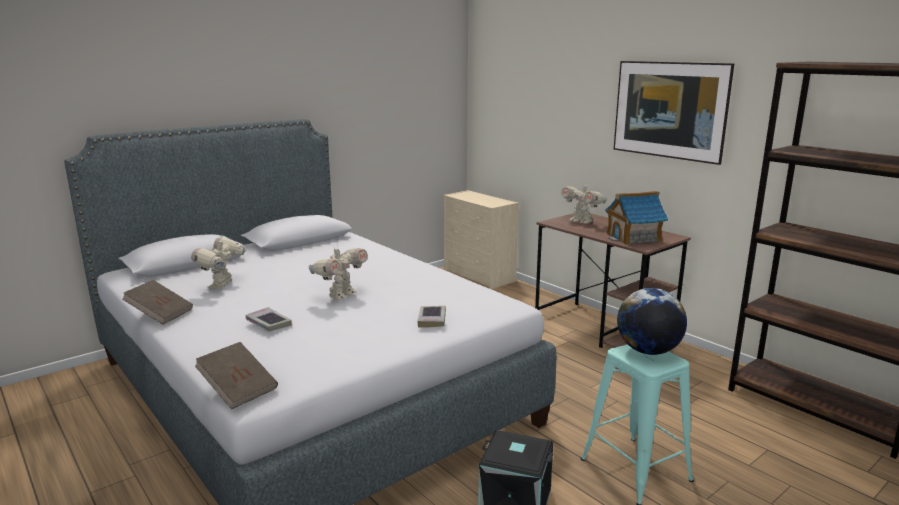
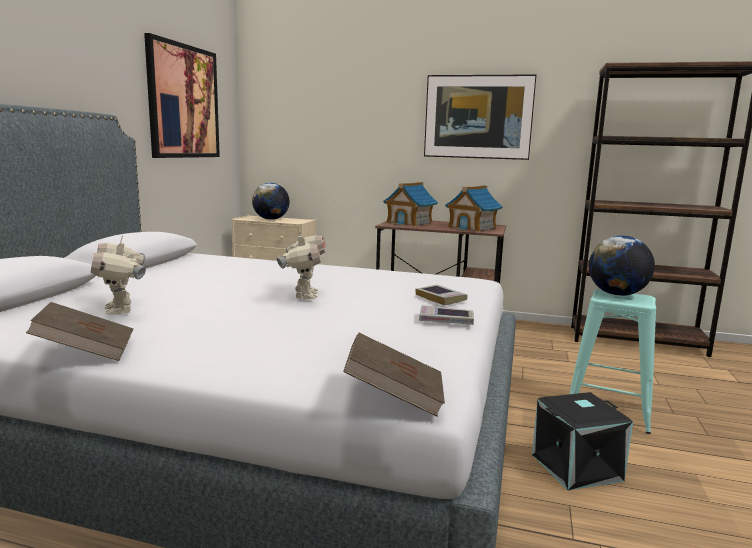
camera: 35 degrees left, 5 degrees down
book [246,307,292,331] -> book moved to [419,305,474,325]
toy robot [561,185,607,224] -> toy house [383,182,438,227]
none -> picture [144,33,220,158]
none -> globe [252,183,290,220]

